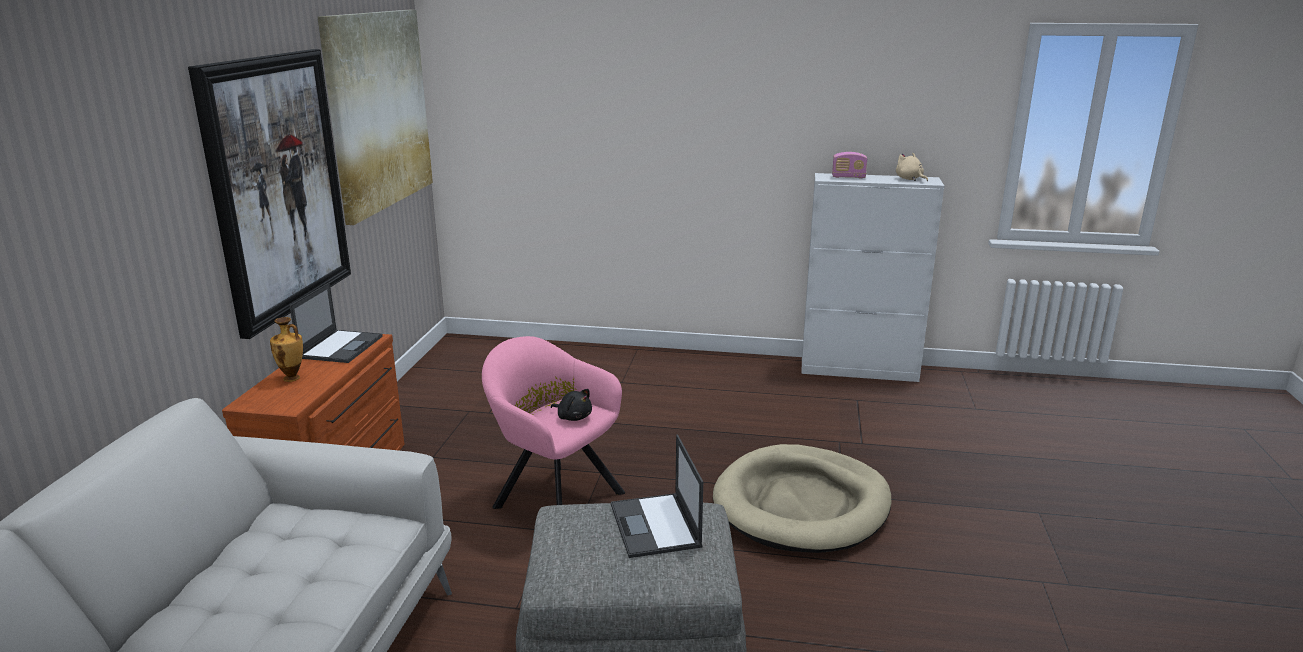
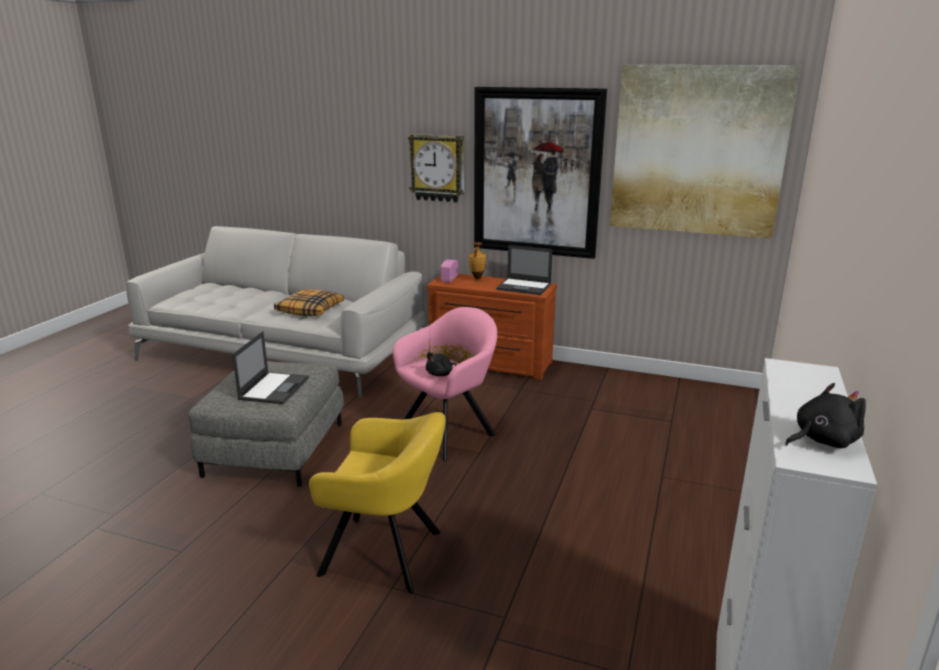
camera: 100 degrees right, 0 degrees up
laptop [611,435,703,558] -> laptop turned 105 degrees clockwise [232,331,309,404]
beige dog bed [713,444,891,553] -> yellow armchair [309,412,445,594]
radio [832,152,867,179] -> radio moved to [441,259,458,283]
beige plush toy [896,153,928,181] -> black plush toy [785,383,866,448]
none -> pillow [274,289,344,316]
none -> wall clock [408,134,464,202]

